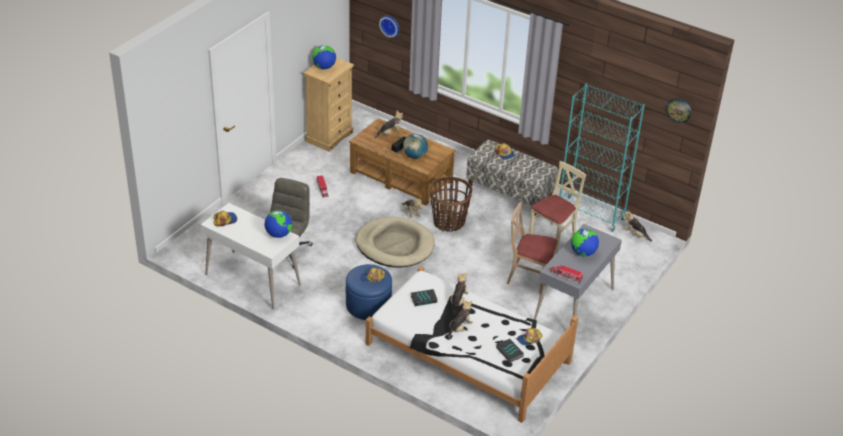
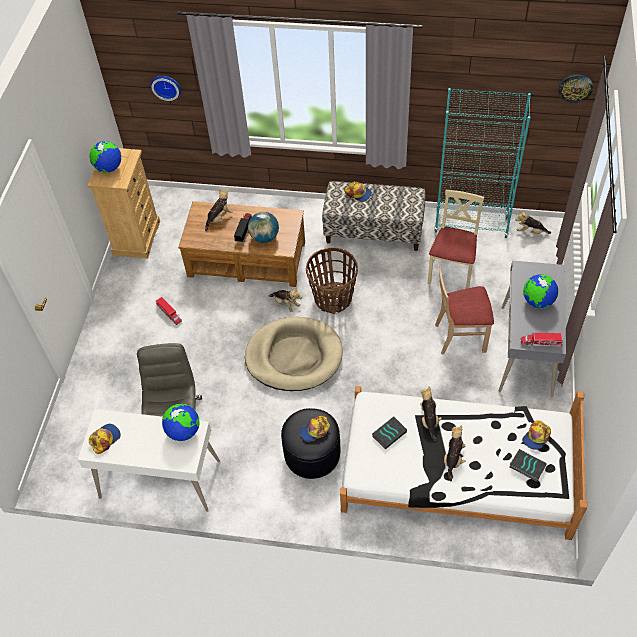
camera: 20 degrees left, 15 degrees up
blue ottoman [346,264,392,320] -> black ottoman [281,408,340,479]

